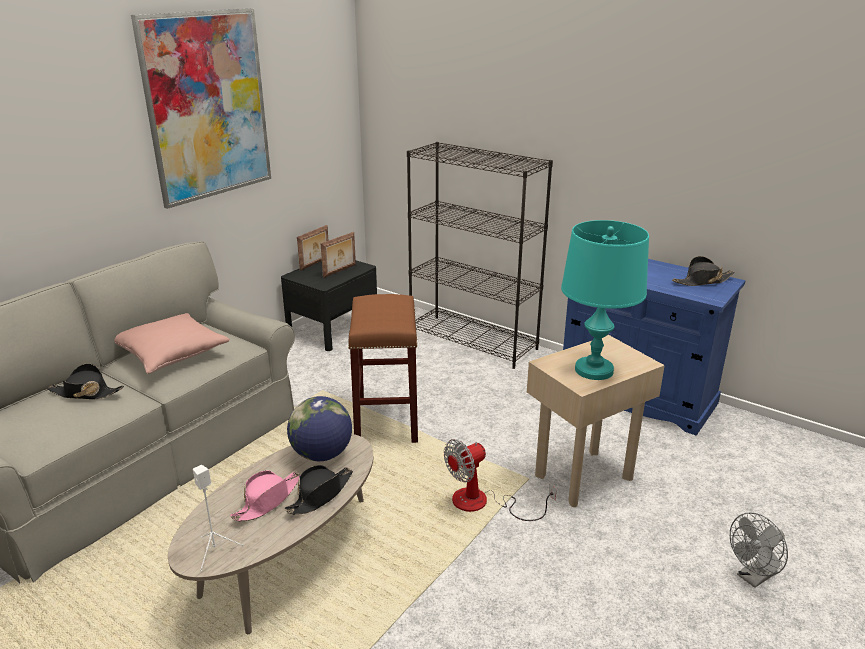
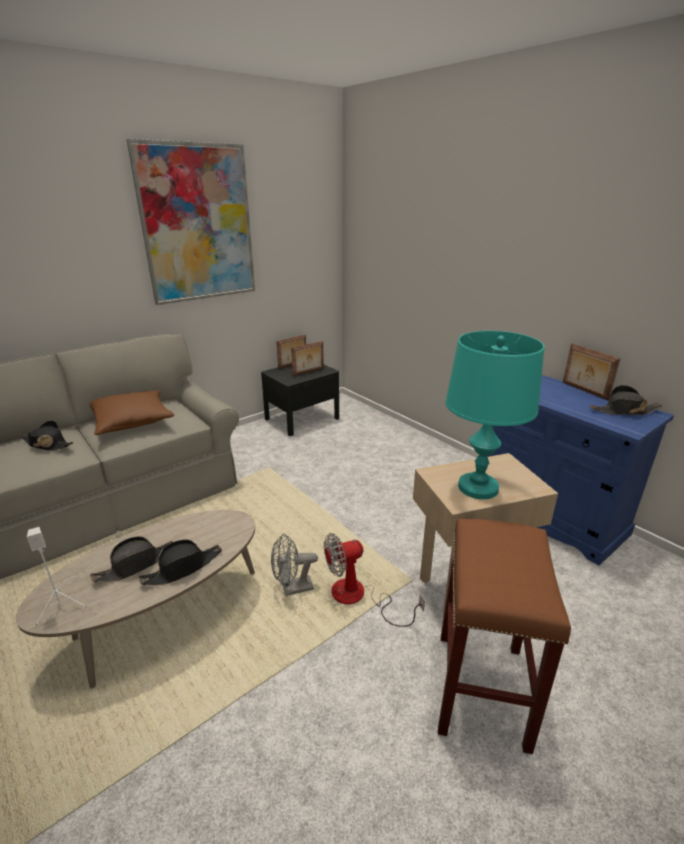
camera: 15 degrees right, 0 degrees up
pink pillow [114,313,230,374] -> brown pillow [89,390,174,435]
pink hat [230,470,300,522] -> black hat [90,536,173,582]
globe [287,396,352,461] -> none
brown stool [348,294,418,443] -> brown stool moved to [438,519,571,754]
black bookcase [407,142,553,369] -> none
grey fan [730,512,788,588] -> grey fan moved to [271,533,318,596]
none -> picture frame [563,343,620,400]

